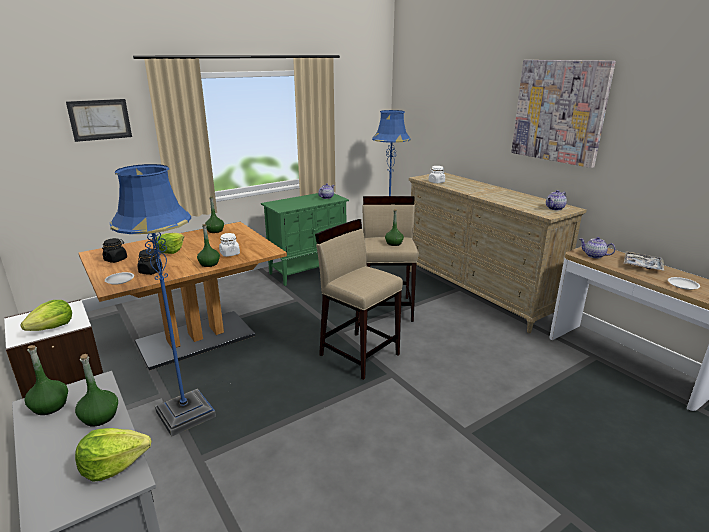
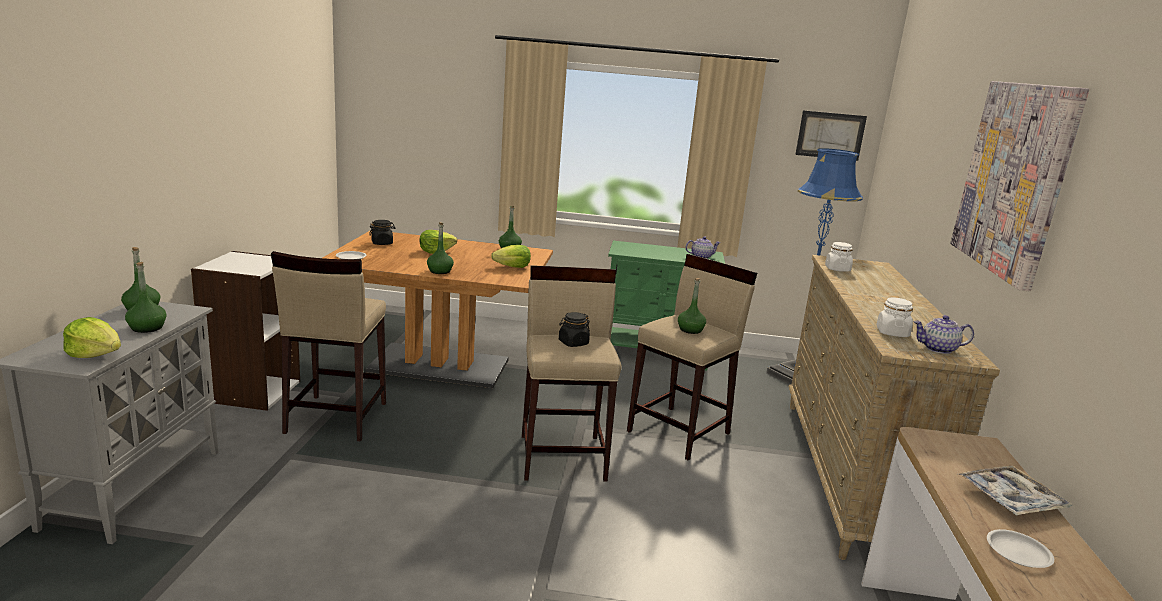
camera: 40 degrees right, 5 degrees down
lettuce [20,300,72,331] -> lettuce moved to [491,245,531,268]
picture [66,99,132,142] -> picture moved to [795,110,867,161]
blue floor lamp [110,164,216,437] -> beige stool [271,251,386,441]
black jar [137,249,163,275] -> black jar moved to [559,312,590,347]
white jar [219,233,240,257] -> white jar moved to [876,297,913,337]
teapot [580,237,615,259] -> none

